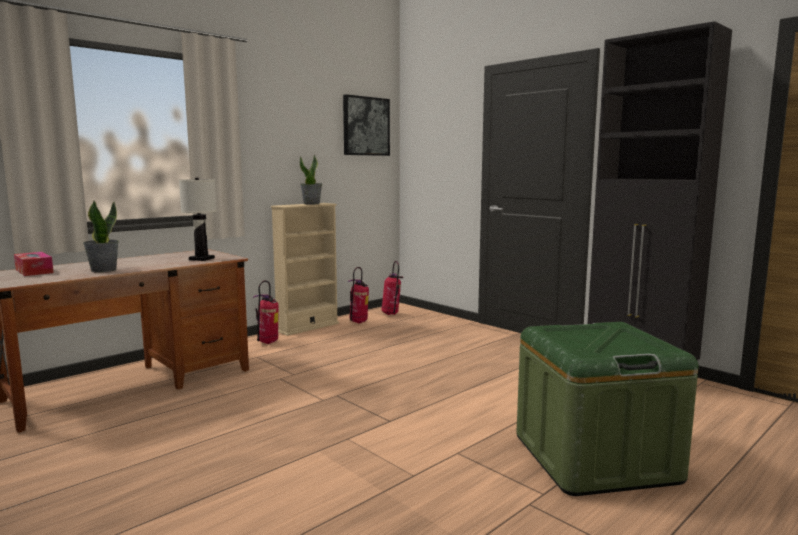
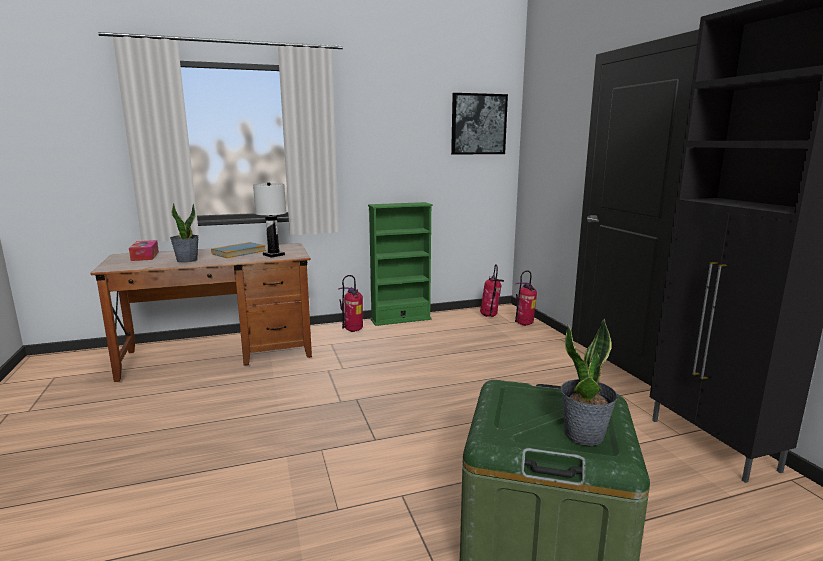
camera: 25 degrees right, 5 degrees up
beige bookcase [271,203,339,336] -> green bookcase [368,202,433,326]
potted plant [300,154,322,204] -> potted plant moved to [561,318,618,446]
fire extinguisher [348,267,369,323] -> fire extinguisher moved to [515,270,537,326]
none -> book [211,242,266,258]

